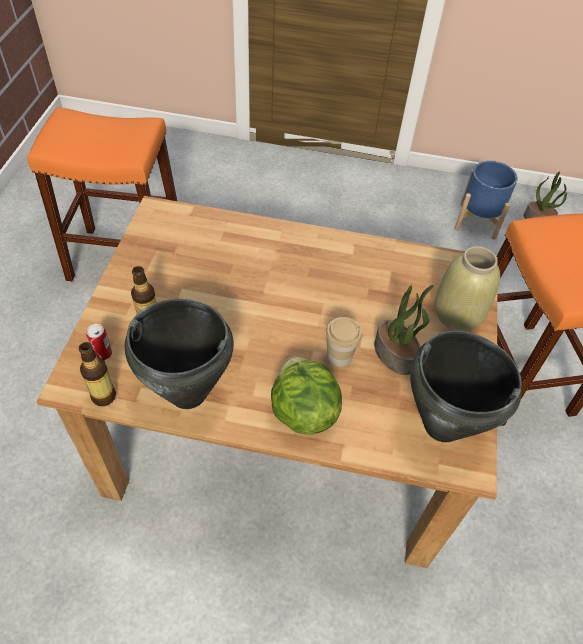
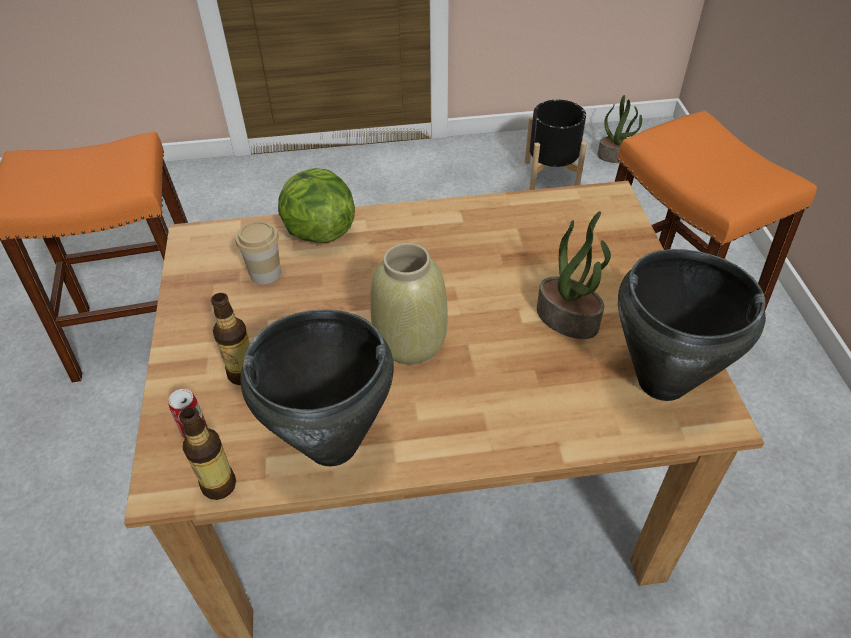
camera: 15 degrees left, 5 degrees down
lettuce [271,357,342,435] -> lettuce moved to [278,168,355,243]
cup [326,317,362,367] -> cup moved to [236,221,281,284]
beige vase [435,246,500,331] -> beige vase moved to [370,243,448,365]
blue planter [455,161,518,240] -> black planter [525,100,587,190]

